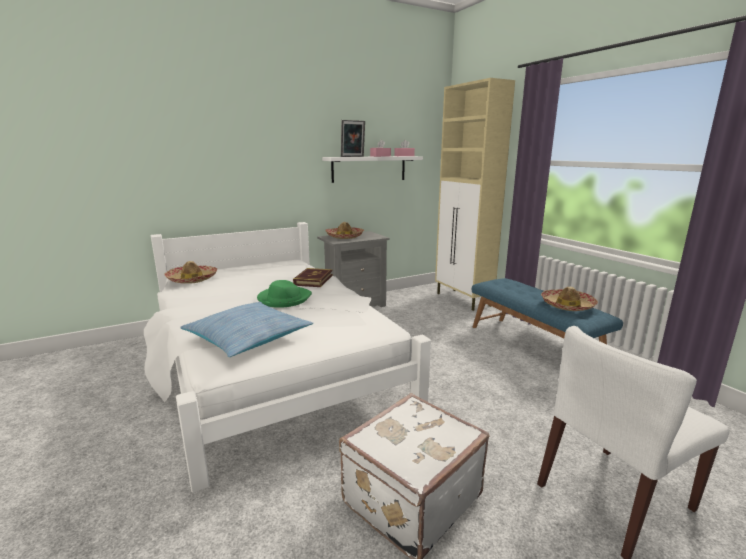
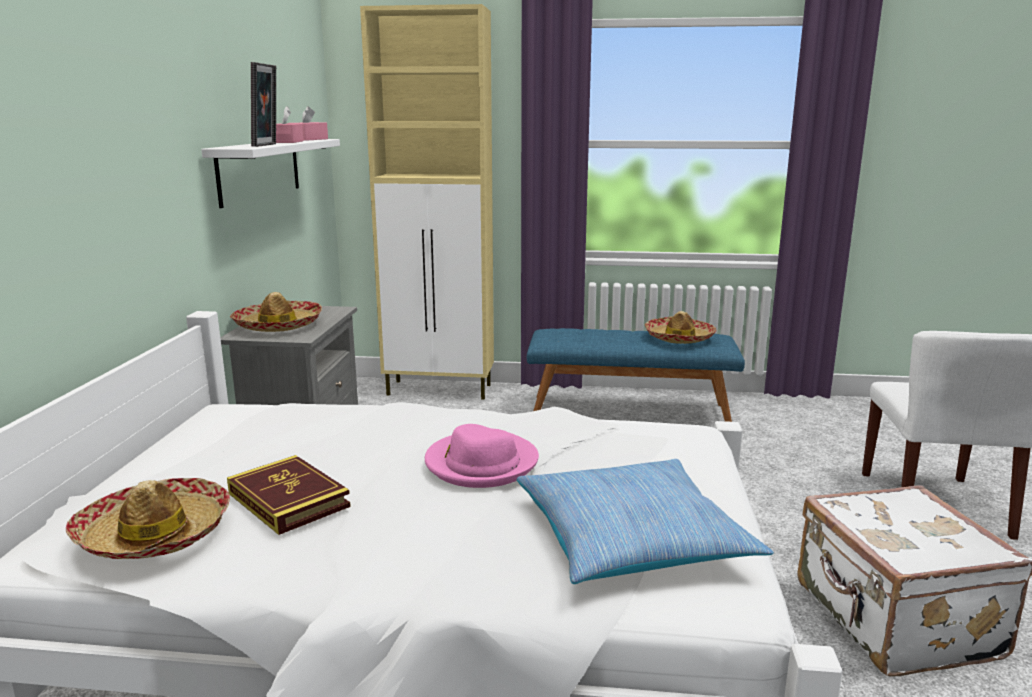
camera: 55 degrees left, 0 degrees up
green hat [257,280,312,308] -> pink hat [425,424,539,488]
book [293,268,333,287] -> book moved to [227,455,351,535]

